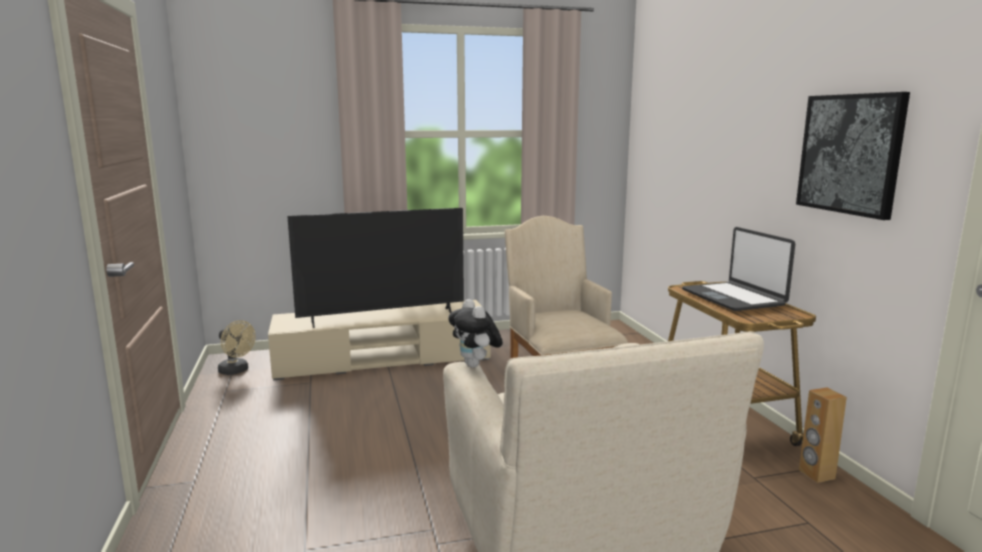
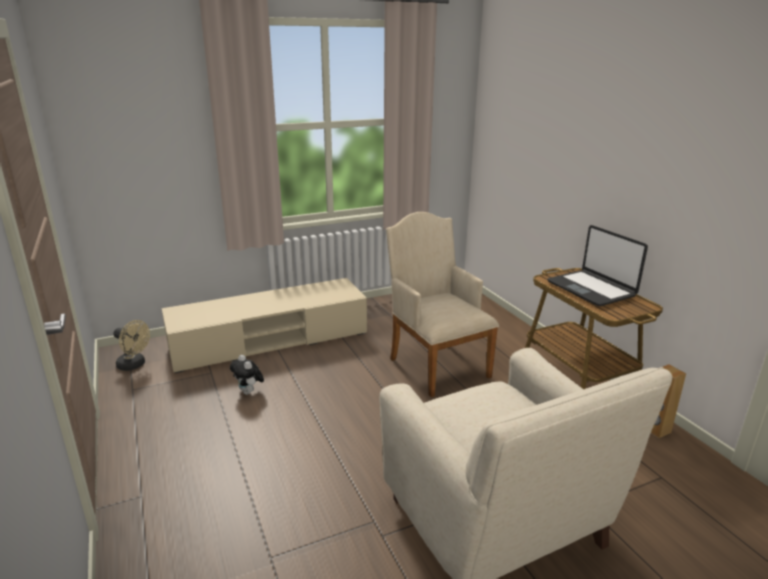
camera: 10 degrees left, 10 degrees up
television [287,208,464,328] -> none
plush toy [448,299,503,368] -> plush toy moved to [230,355,264,395]
picture [796,92,910,220] -> none

